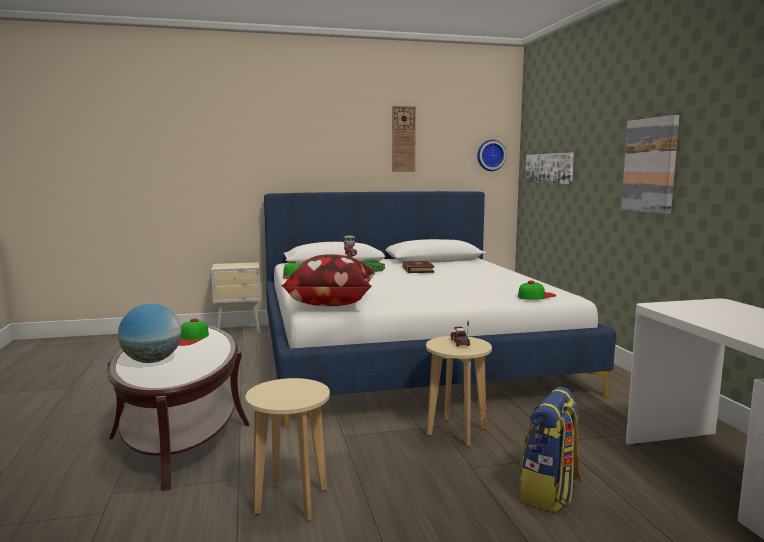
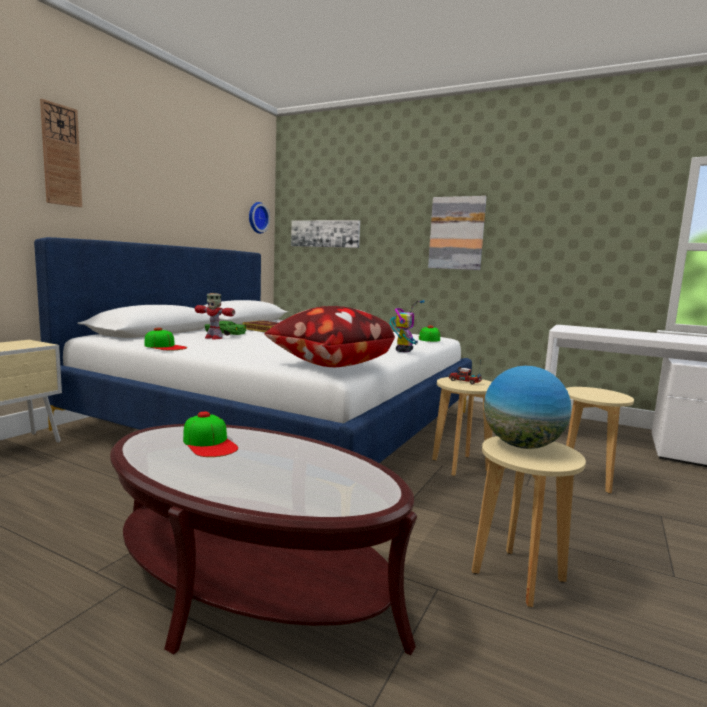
camera: 50 degrees left, 0 degrees up
globe [118,304,181,363] -> globe moved to [484,366,572,449]
wall clock [392,106,416,172] -> wall clock moved to [40,99,82,207]
backpack [519,387,581,512] -> beige stool [566,387,634,494]
none -> toy robot [390,300,425,352]

